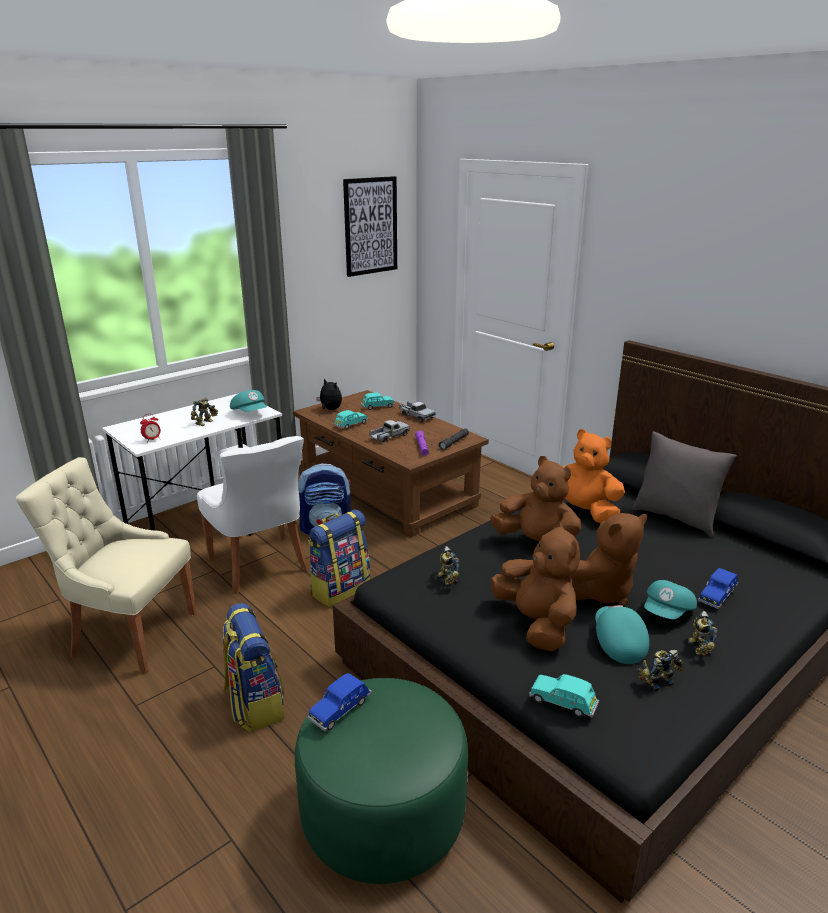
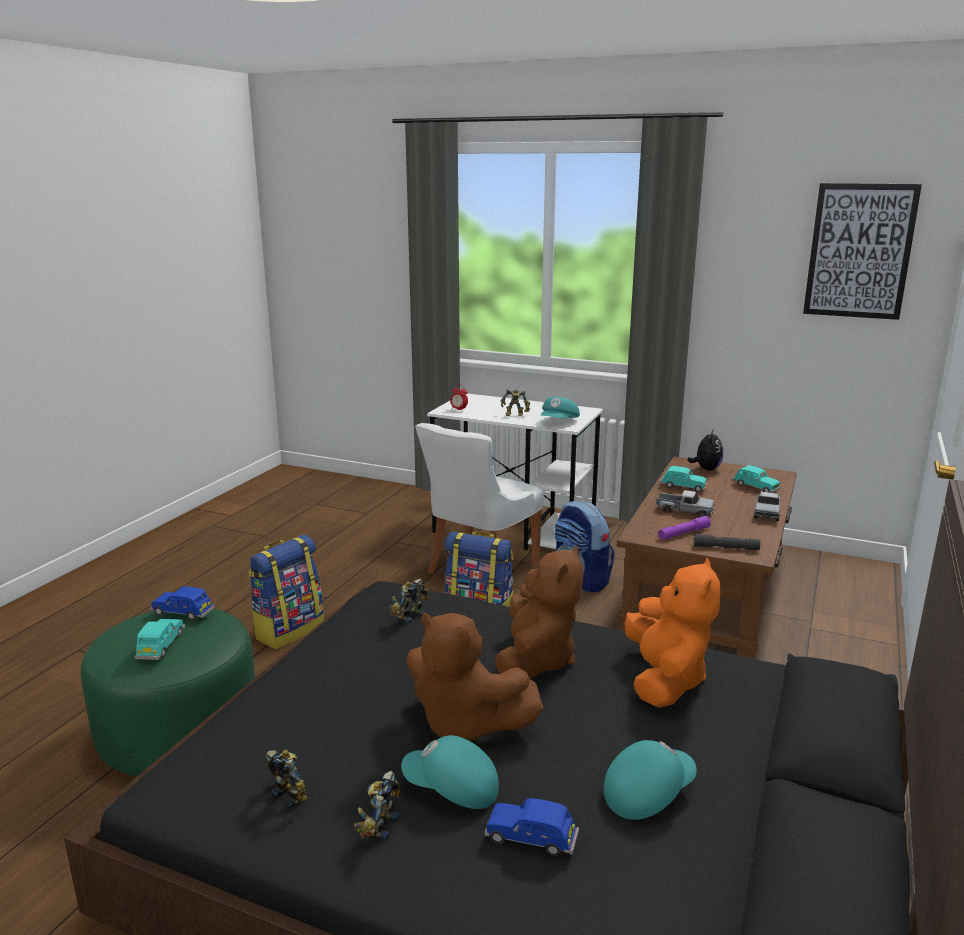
camera: 65 degrees right, 5 degrees down
beige chair [16,457,196,673] -> none
brown plush toy [491,521,580,651] -> none
turquoise toy car [529,674,599,718] -> turquoise toy car moved to [135,619,185,660]
turquoise cap [595,605,649,664] -> turquoise cap moved to [603,740,697,820]
grey pillow [632,431,737,536] -> none
toy robot [688,611,718,656] -> toy robot turned 45 degrees counterclockwise [354,771,400,840]

